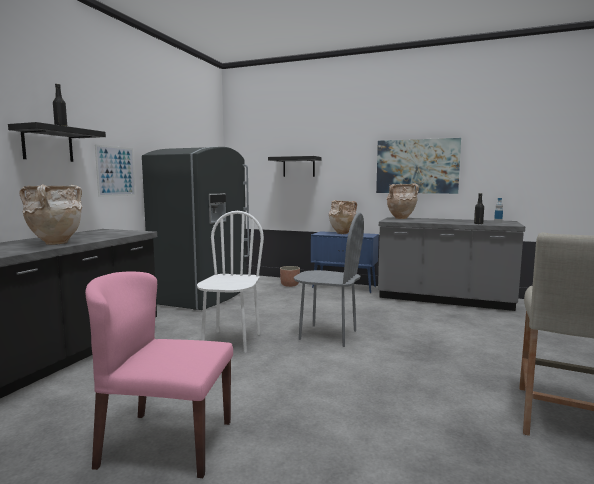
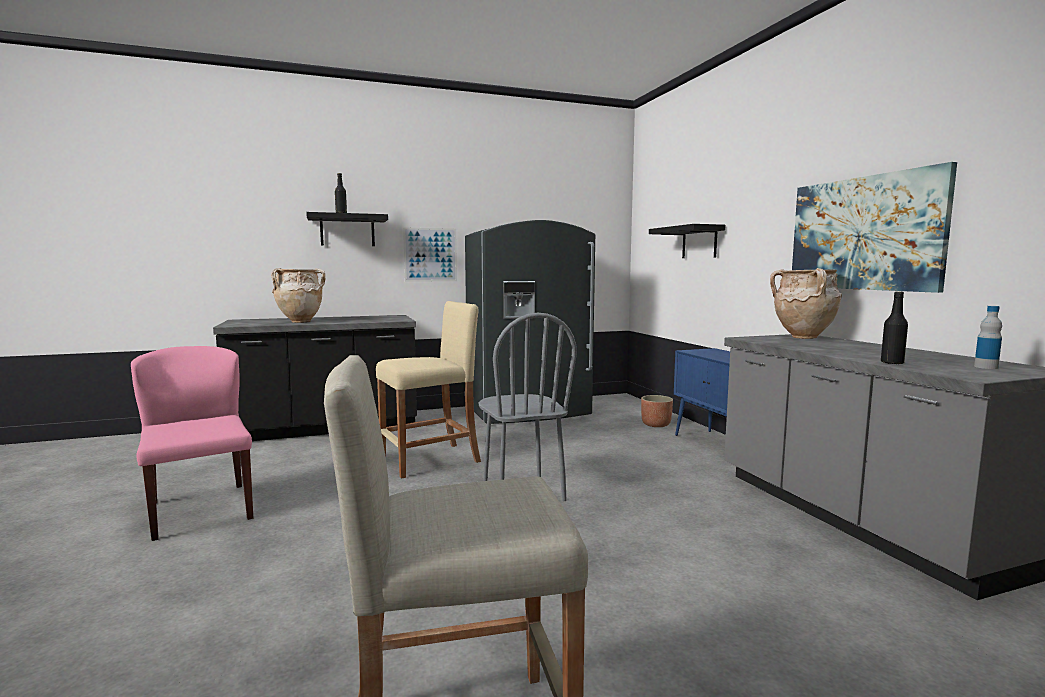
camera: 50 degrees right, 0 degrees up
white chair [197,211,264,353] -> beige stool [376,301,481,479]
beige vase [329,200,357,234] -> none

